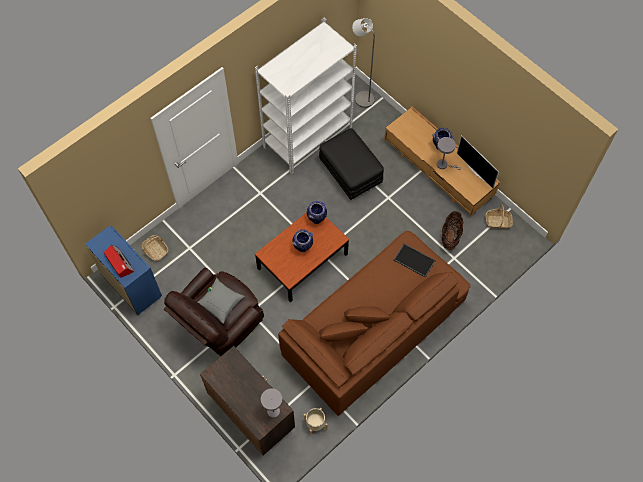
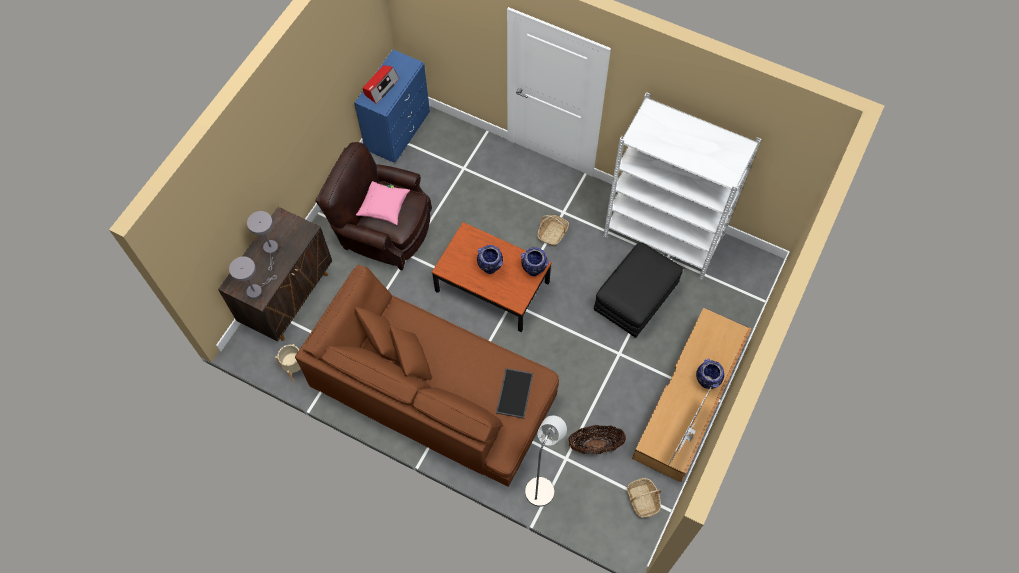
camera: 70 degrees right, 0 degrees up
basket [142,235,169,261] -> basket moved to [537,215,569,247]
grey pillow [198,278,245,324] -> pink pillow [356,181,410,225]
grey floor lamp [352,18,375,108] -> grey floor lamp moved to [525,416,567,507]
grey table lamp [437,137,461,170] -> grey table lamp moved to [247,211,278,271]

